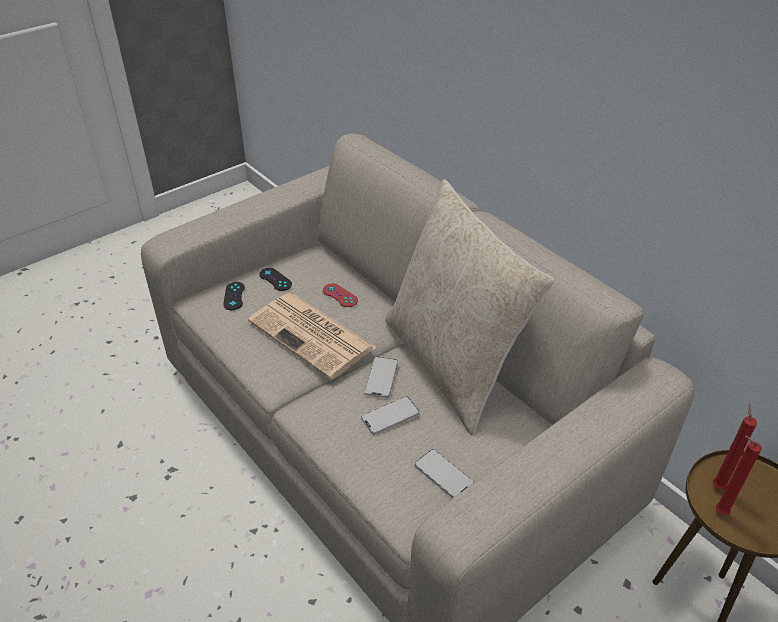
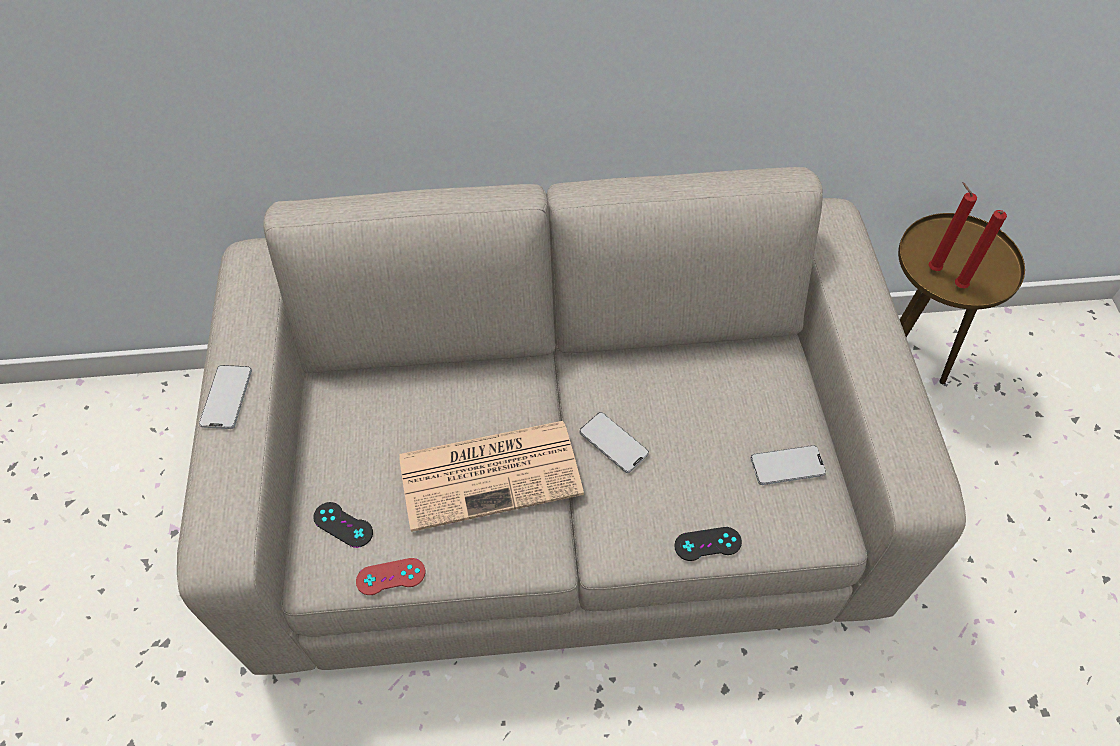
camera: 55 degrees left, 15 degrees up
black game controller [259,268,292,291] -> black game controller moved to [674,527,742,561]
red game controller [323,284,358,307] -> red game controller moved to [356,558,425,595]
phone [361,396,420,435] -> phone moved to [199,365,252,429]
beige pillow [385,179,554,435] -> none

